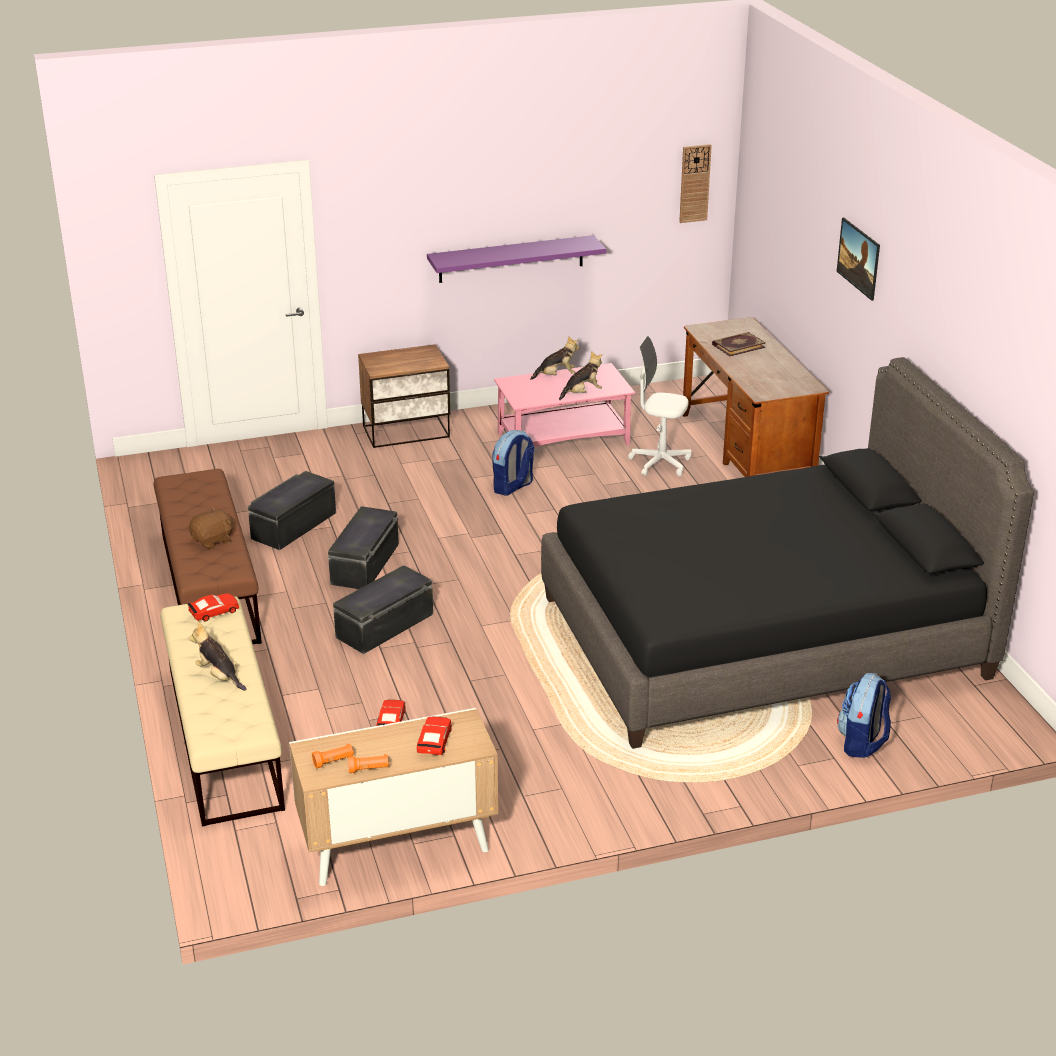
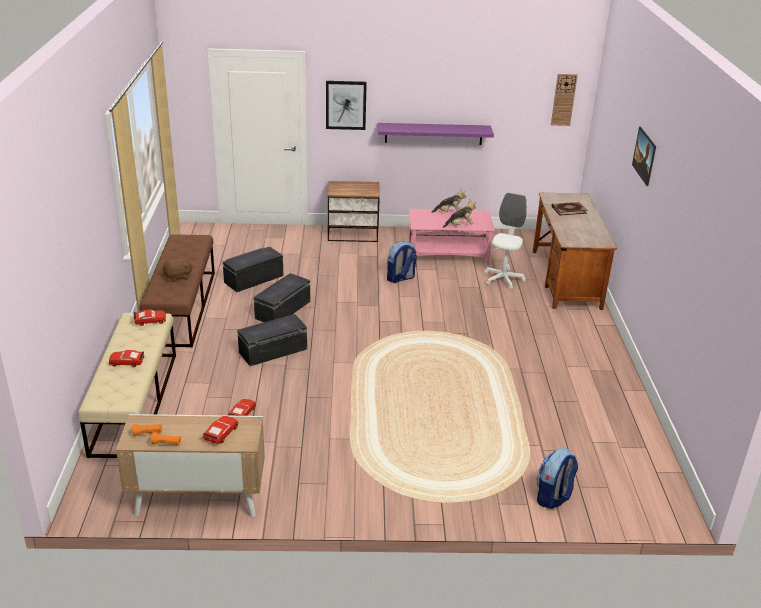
camera: 15 degrees right, 0 degrees up
plush toy [189,622,246,691] -> red toy car [109,350,145,367]
black bed [541,357,1034,749] -> none
white office chair [628,336,692,477] -> white office chair turned 75 degrees clockwise [484,193,527,290]
none -> picture [326,81,367,130]

